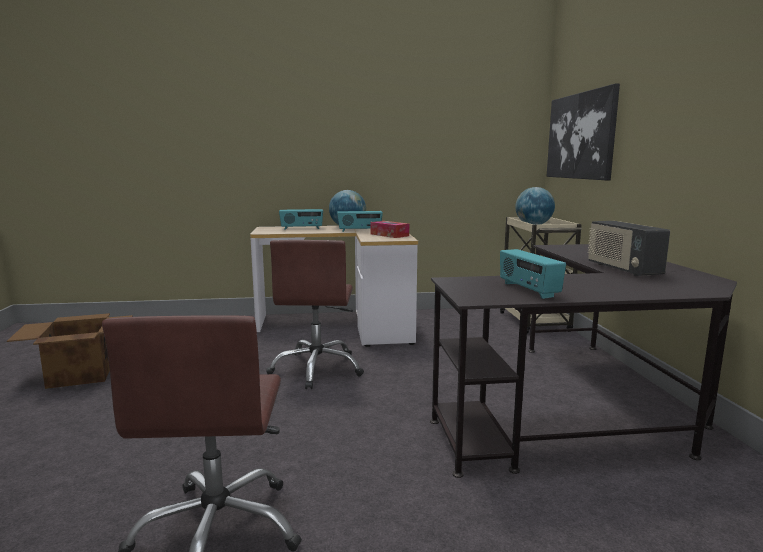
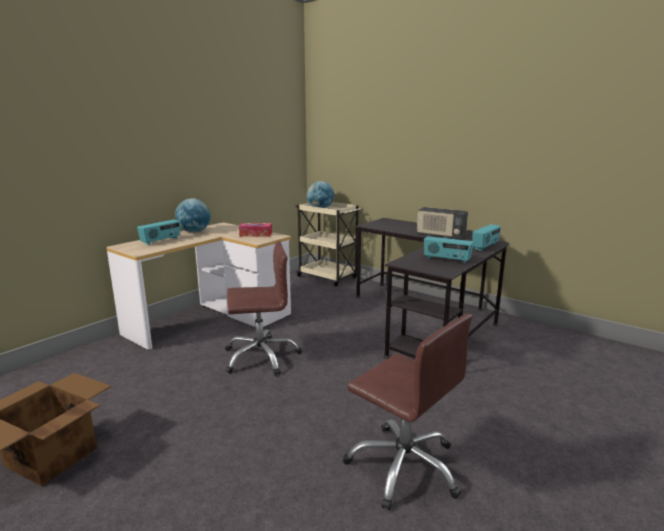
camera: 45 degrees left, 5 degrees up
brown office chair [266,240,364,389] -> brown office chair turned 60 degrees counterclockwise [225,241,302,376]
radio [337,211,383,232] -> radio moved to [472,224,501,251]
picture [547,83,620,181] -> none

